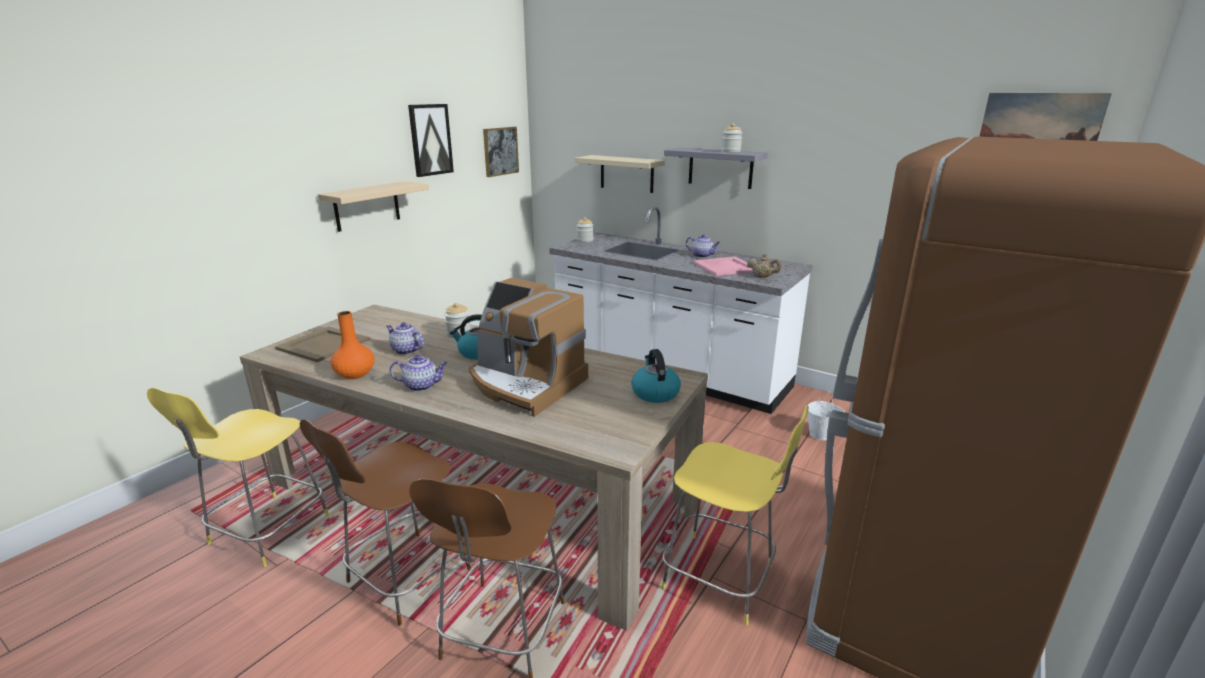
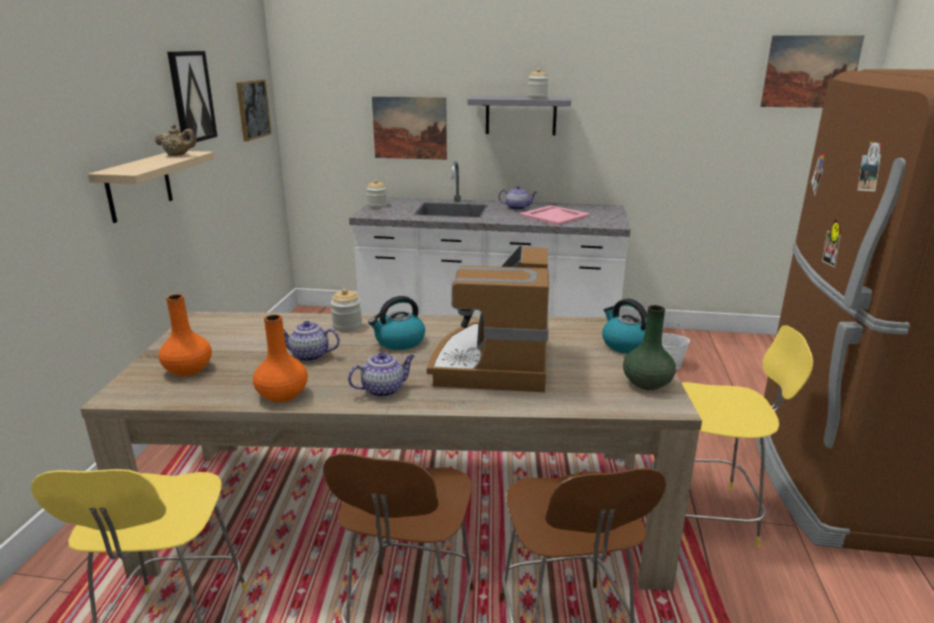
camera: 25 degrees left, 0 degrees up
beige tray [275,326,370,362] -> orange vase [158,294,212,376]
coffee machine [469,278,588,417] -> coffee machine turned 90 degrees clockwise [427,245,549,392]
beige shelf [575,155,665,193] -> picture [372,96,447,160]
beige teapot [747,253,781,278] -> beige teapot moved to [155,124,196,156]
none -> green vase [623,305,676,390]

